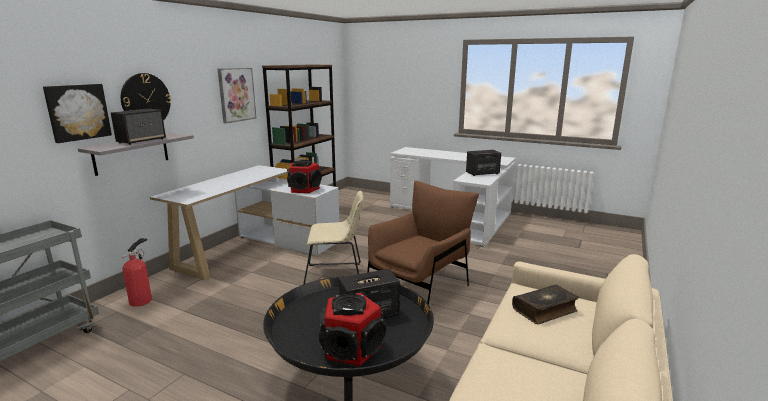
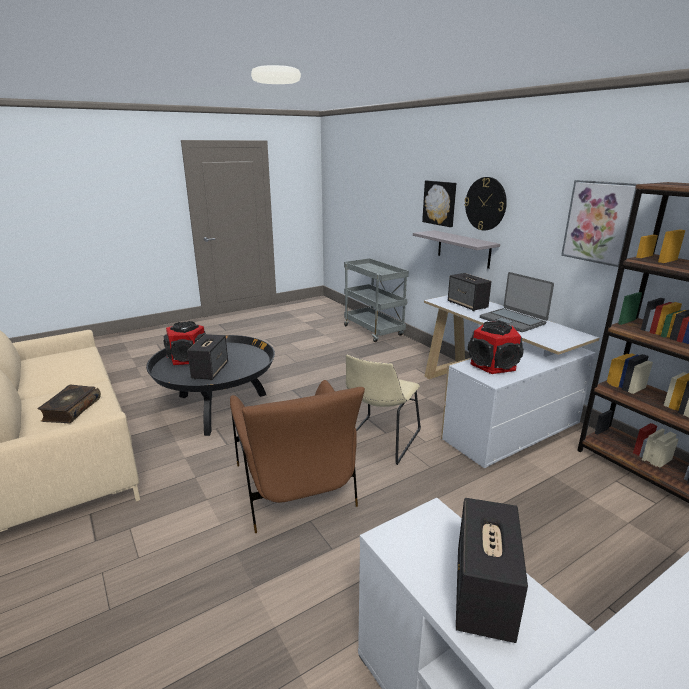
camera: 120 degrees right, 5 degrees up
speaker [111,109,166,145] -> speaker moved to [448,273,492,311]
fire extinguisher [122,238,152,307] -> none
none -> laptop [480,272,554,332]

